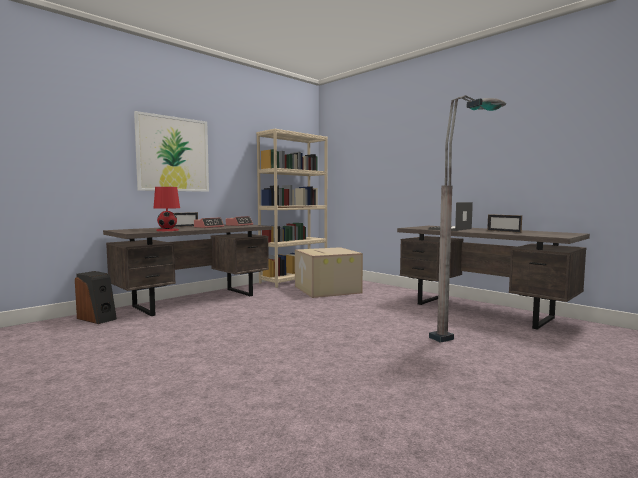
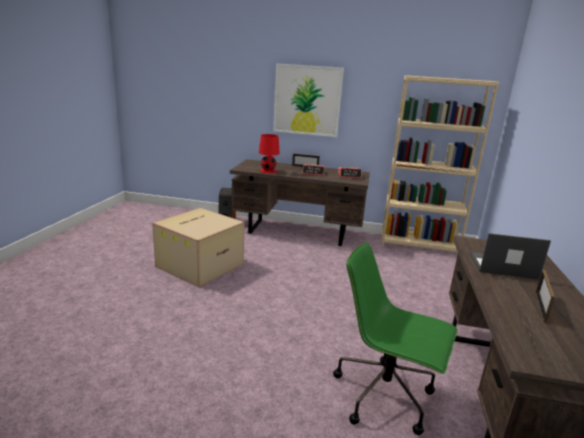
camera: 55 degrees right, 15 degrees up
cardboard box [295,247,363,298] -> cardboard box moved to [152,208,245,287]
grey floor lamp [429,95,506,343] -> green office chair [333,242,457,435]

